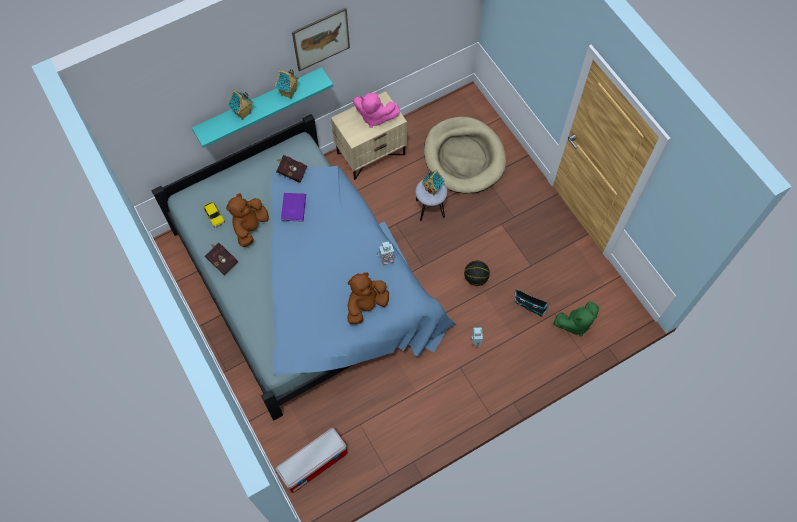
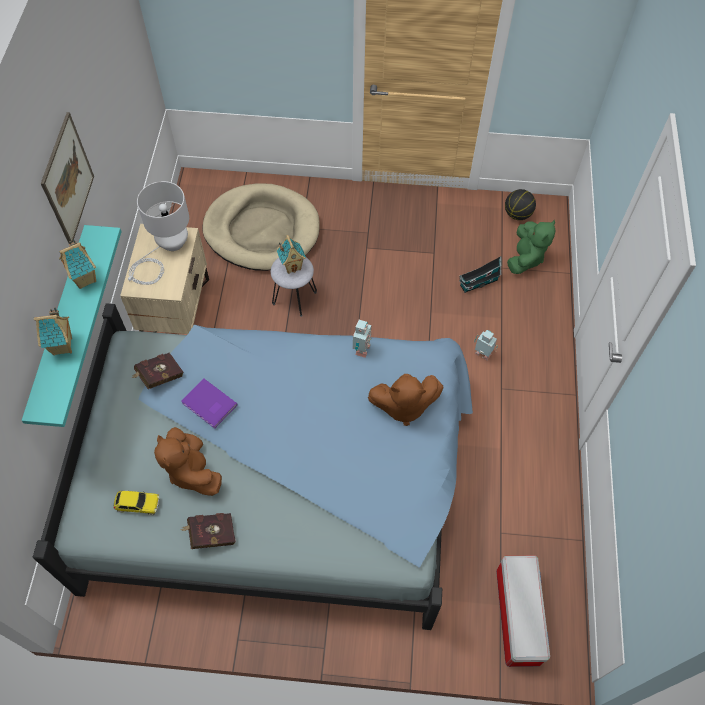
camera: 55 degrees left, 5 degrees down
brown plush toy [347,272,389,324] -> brown plush toy turned 90 degrees counterclockwise [368,374,443,426]
pink plush toy [353,93,400,128] -> grey table lamp [128,181,189,285]
basketball [464,261,490,286] -> basketball moved to [505,189,536,220]

